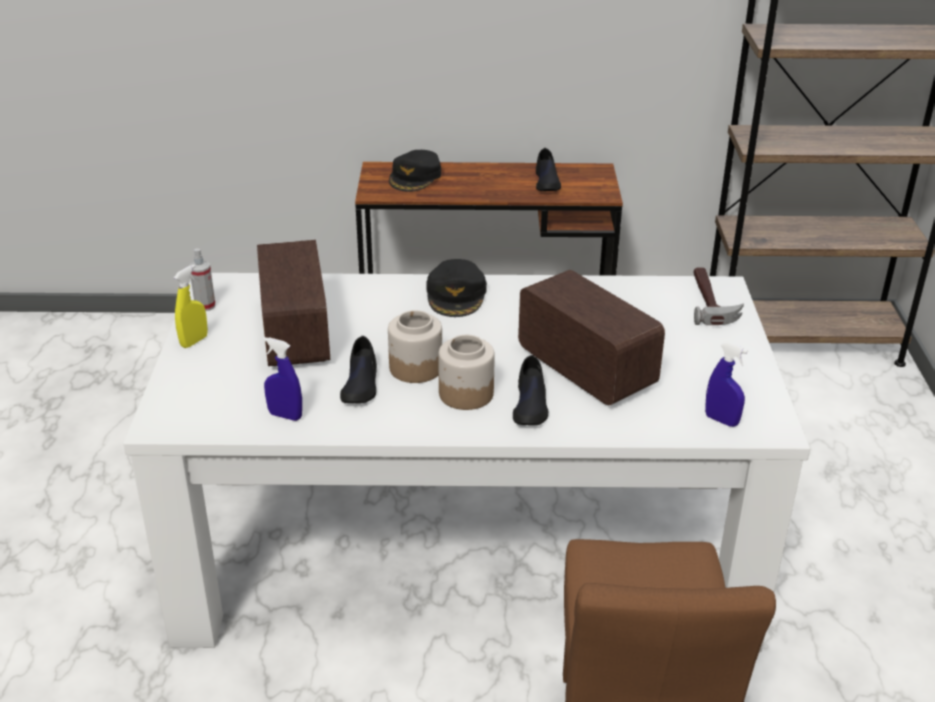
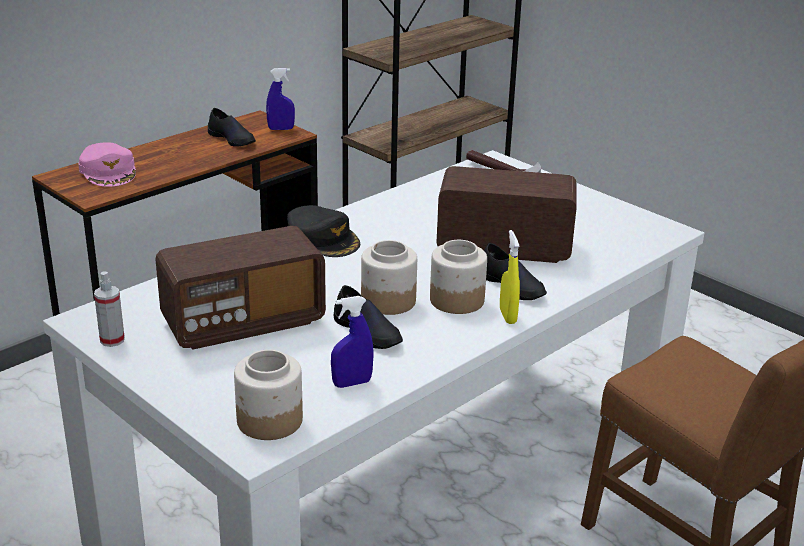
camera: 45 degrees left, 5 degrees down
yellow spray bottle [174,264,208,348] -> yellow spray bottle moved to [500,230,520,324]
radio [257,240,330,366] -> radio turned 60 degrees counterclockwise [155,226,326,349]
black cap [389,150,441,192] -> pink cap [78,143,136,187]
blue spray bottle [705,342,748,427] -> blue spray bottle moved to [266,68,295,130]
none -> jar [234,350,303,440]

